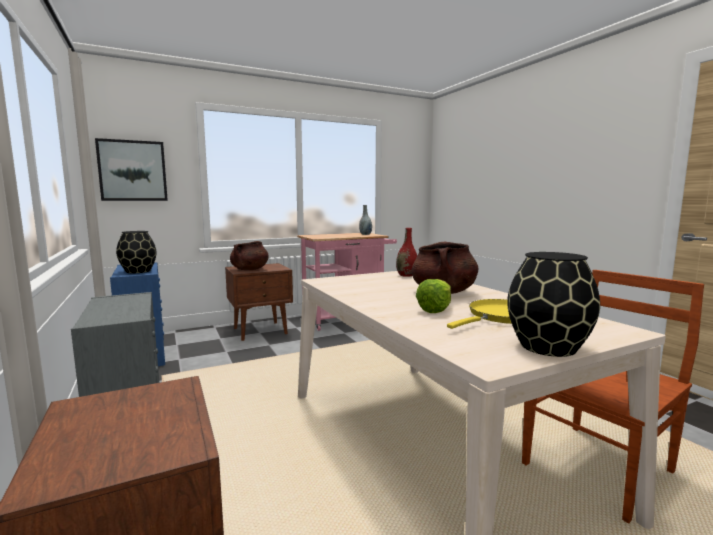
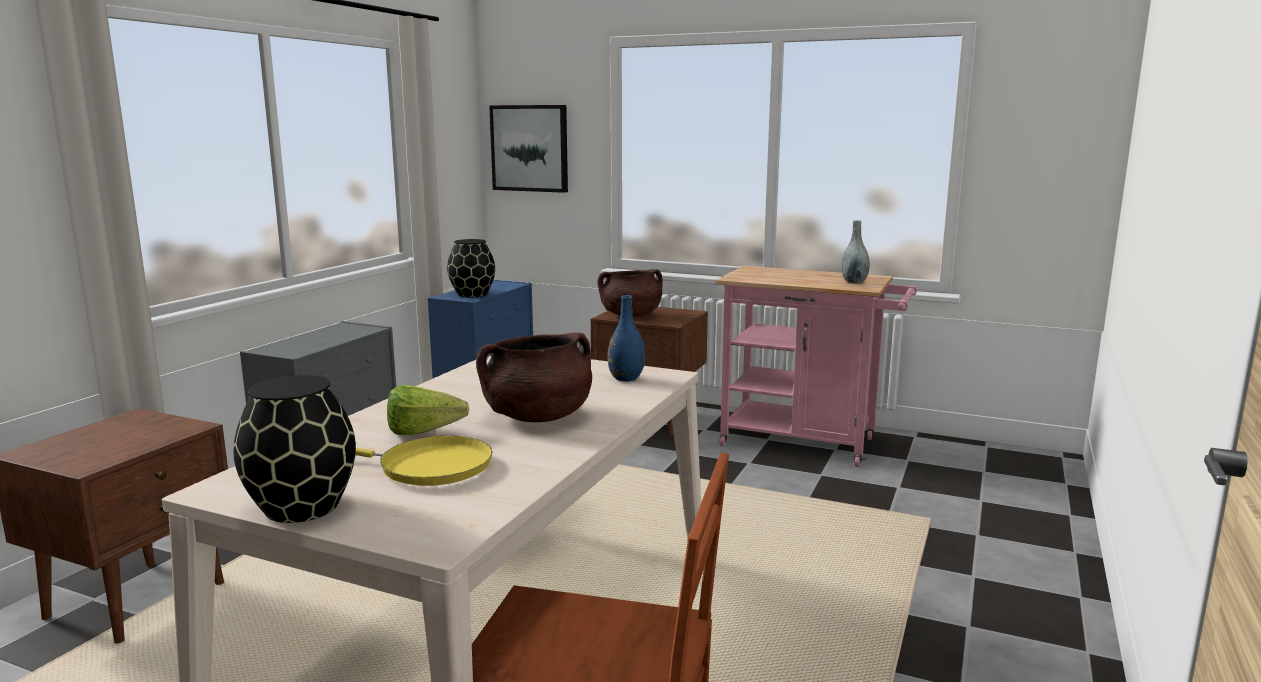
camera: 50 degrees right, 5 degrees up
red vase [396,228,417,277] -> blue vase [607,295,645,381]

